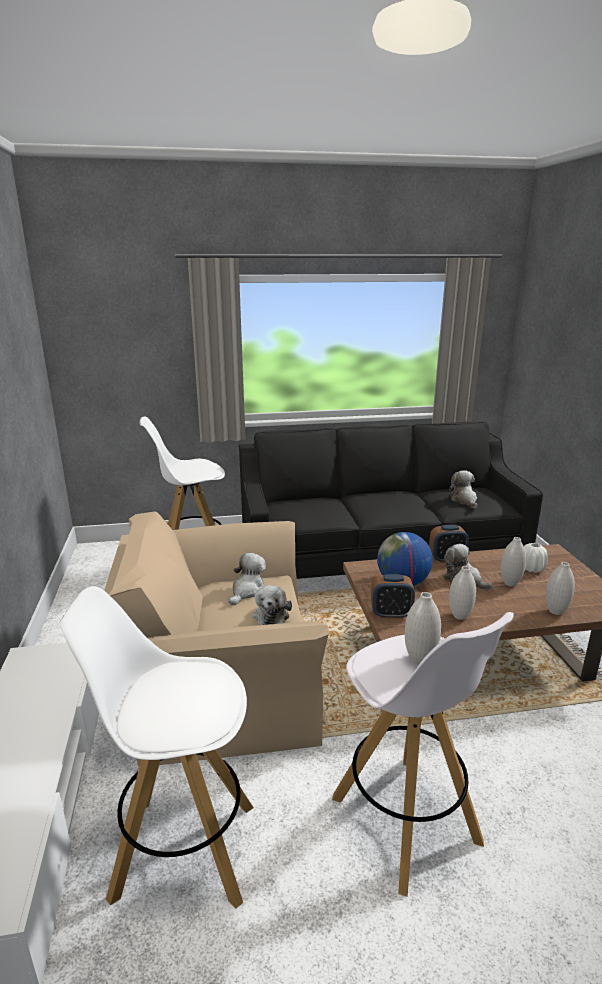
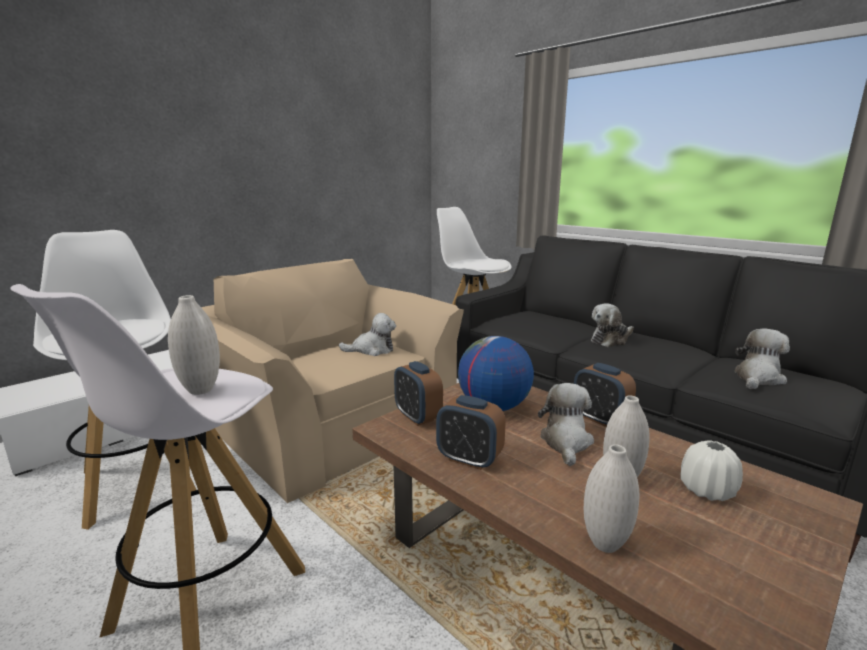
camera: 55 degrees right, 5 degrees down
plush toy [252,585,292,625] -> plush toy moved to [591,303,634,347]
white vase [449,566,476,620] -> alarm clock [436,395,506,470]

